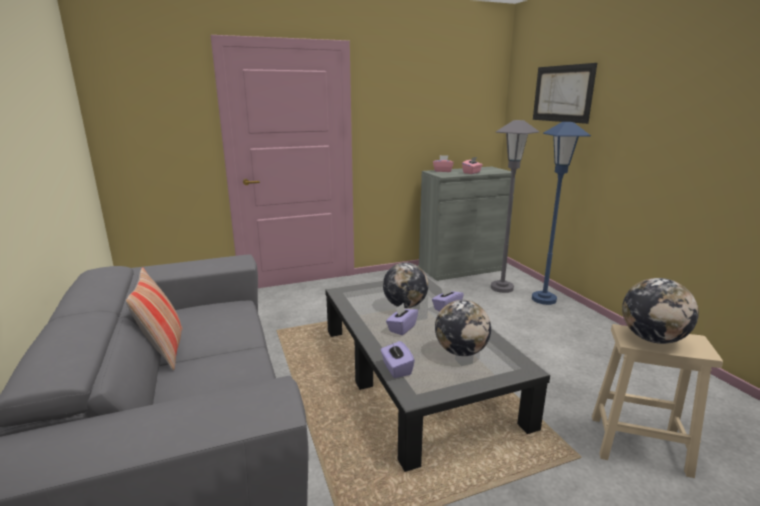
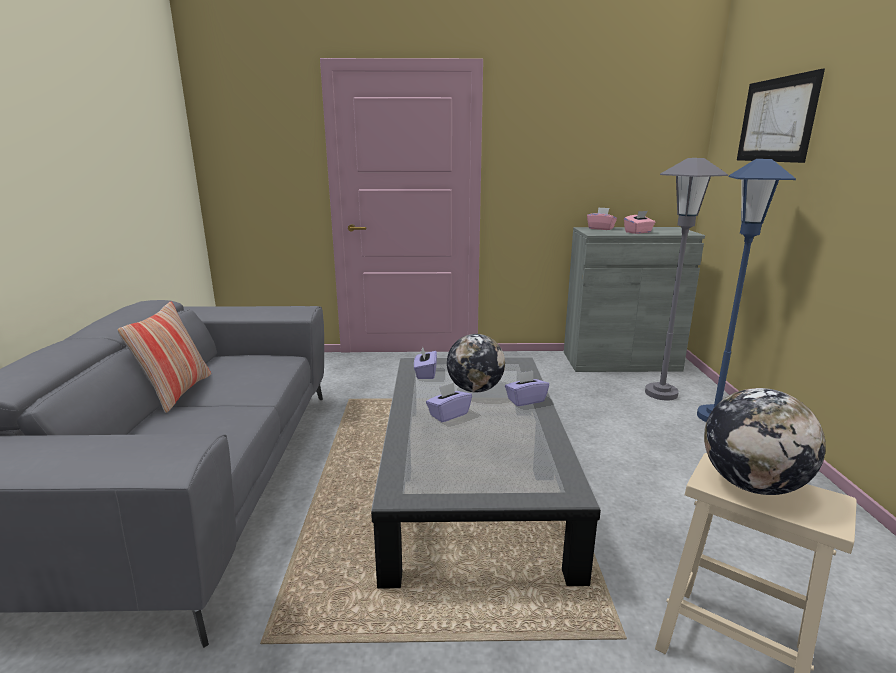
camera: 20 degrees right, 0 degrees up
purple tissue box [380,341,415,378] -> purple tissue box moved to [414,347,437,379]
globe [435,300,491,356] -> none

